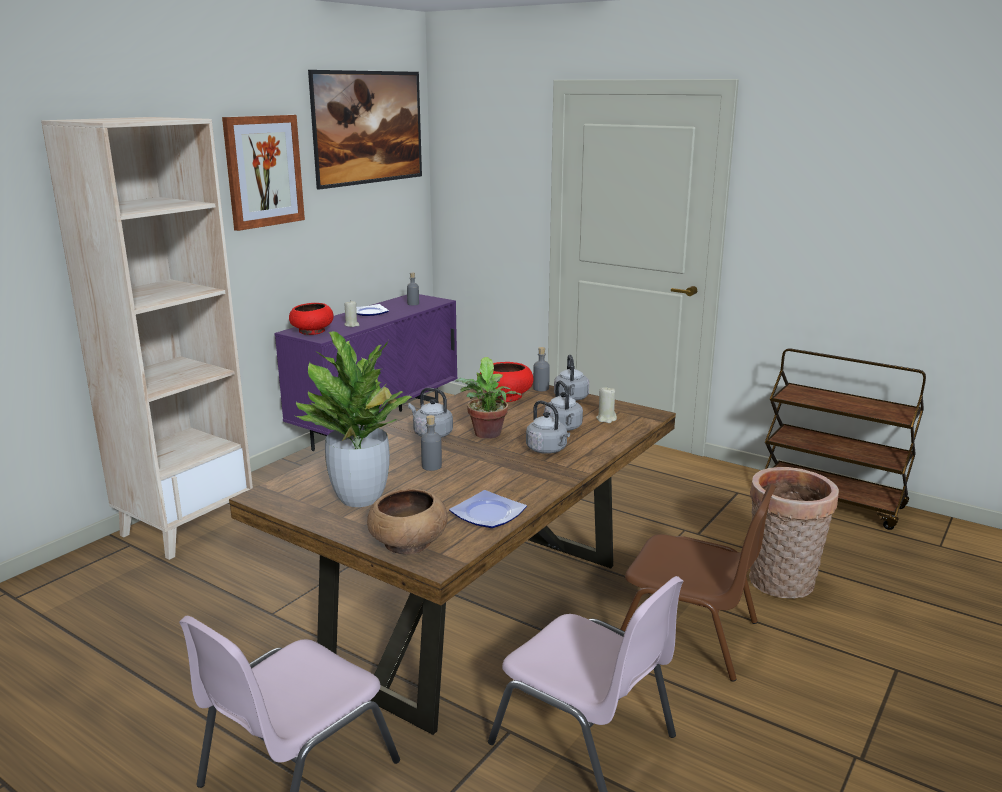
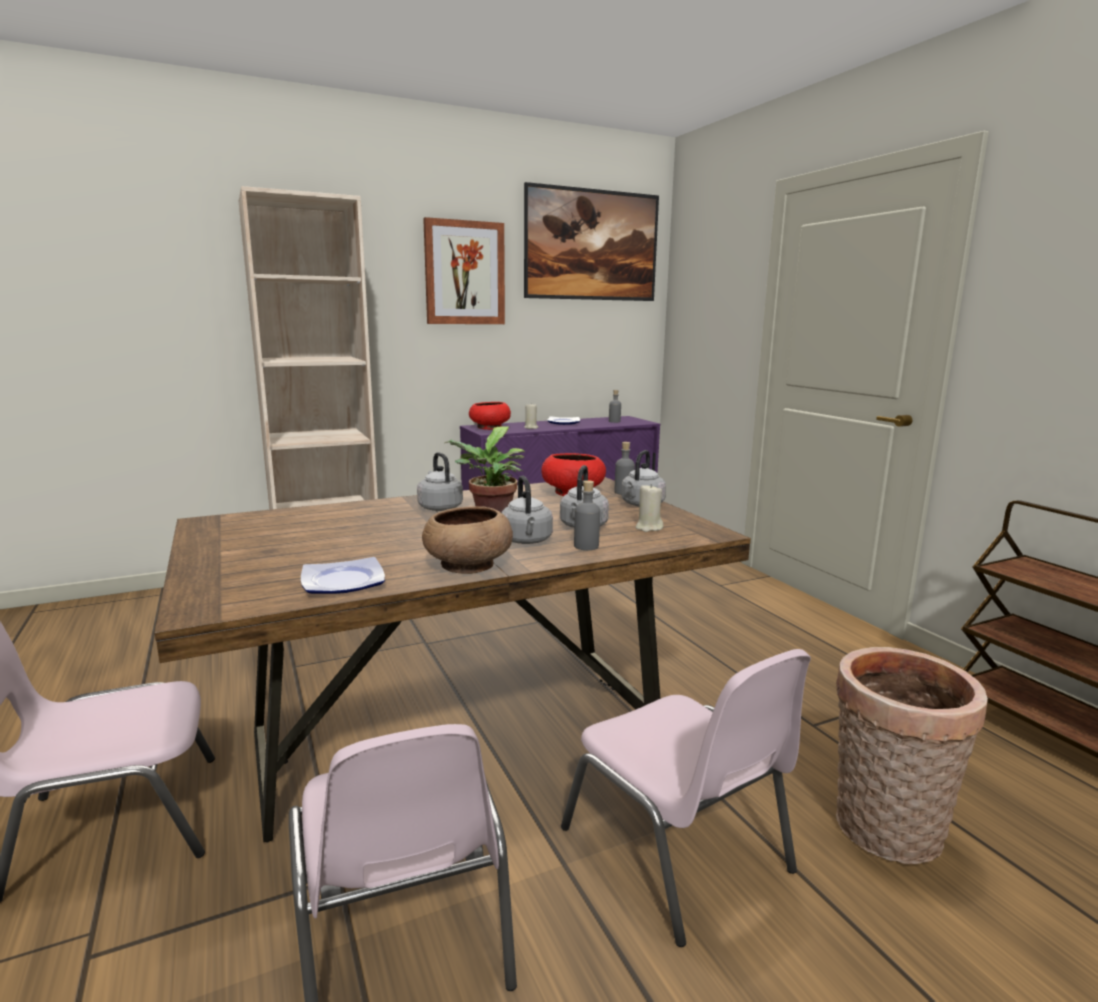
camera: 30 degrees right, 5 degrees down
potted plant [296,331,412,507] -> none
brown bowl [367,488,448,554] -> brown bowl moved to [422,506,513,574]
grey bottle [421,415,442,471] -> grey bottle moved to [574,480,600,550]
brown chair [620,483,777,681] -> pink chair [561,649,811,947]

